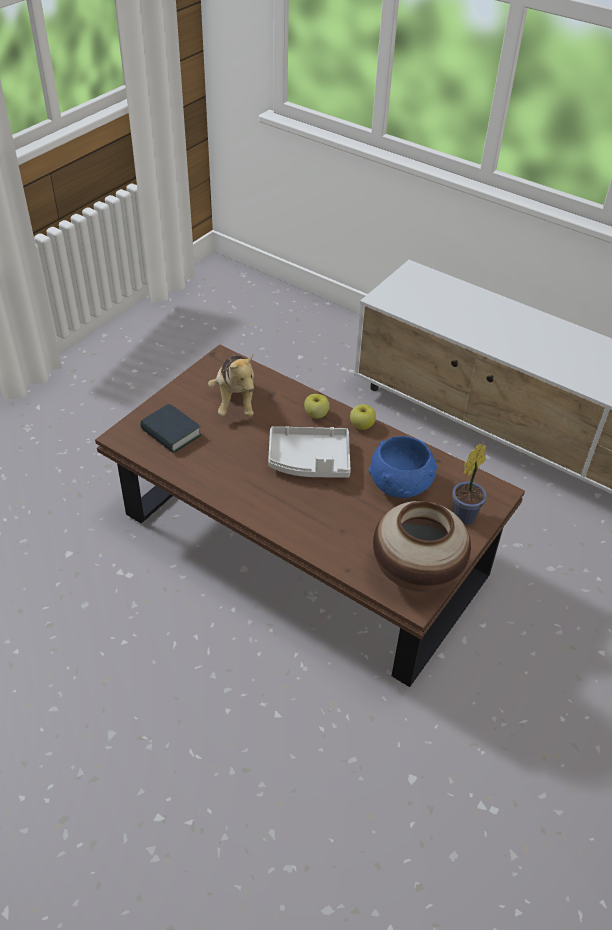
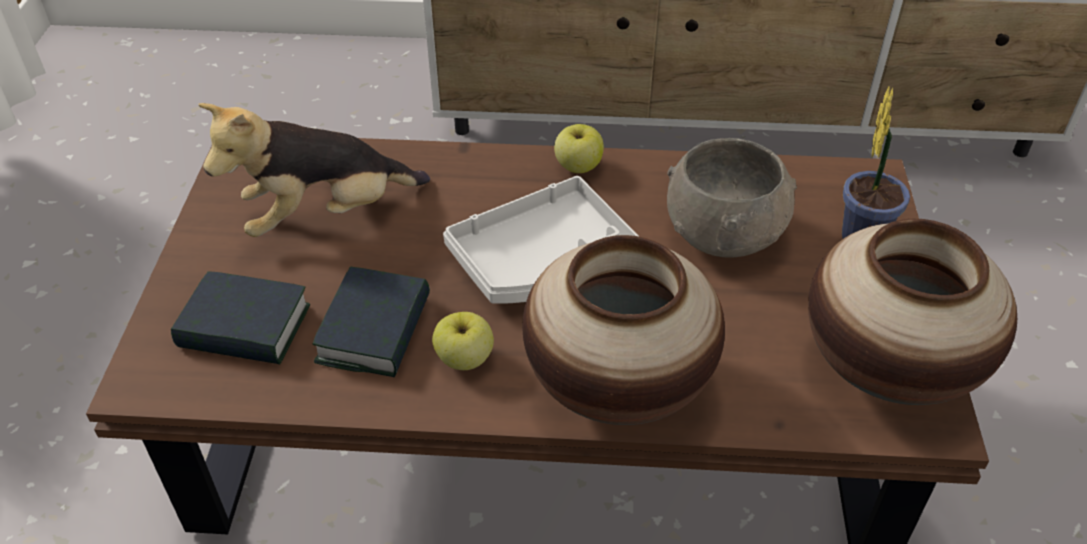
camera: 30 degrees left, 0 degrees up
plush toy [208,354,254,416] -> plush toy turned 105 degrees clockwise [199,103,430,237]
apple [304,394,330,418] -> apple moved to [432,312,494,370]
blue bowl [368,436,437,498] -> grey bowl [667,138,797,258]
none -> book [313,267,430,377]
none -> vase [522,235,725,425]

